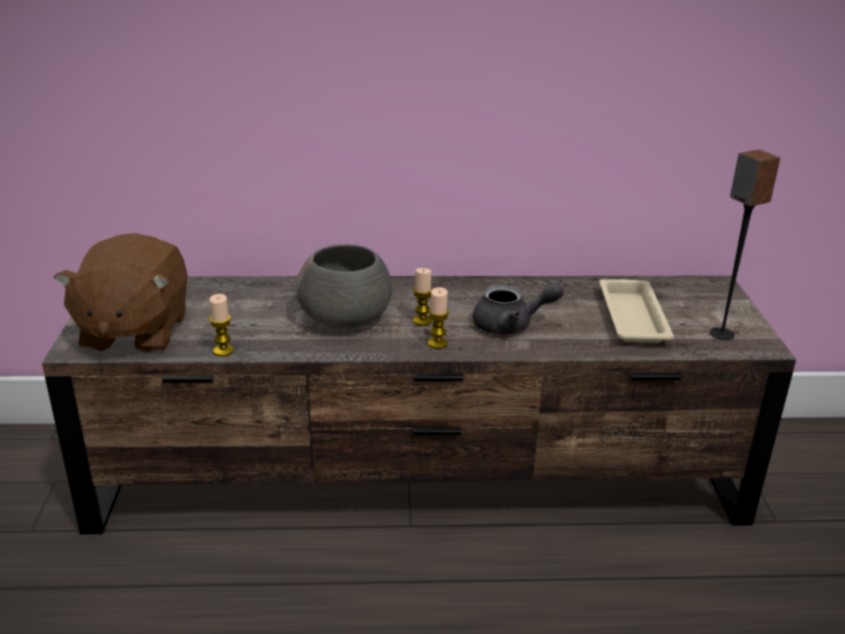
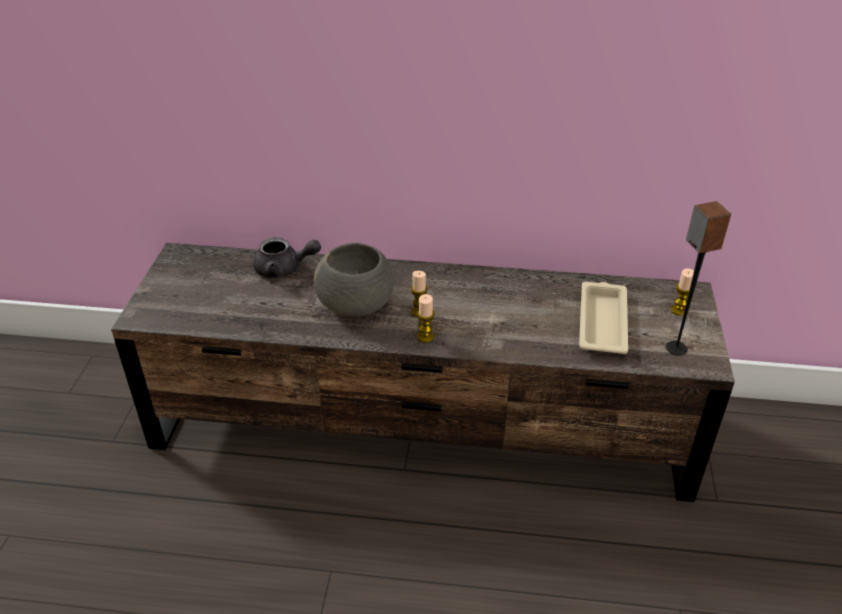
camera: 10 degrees right, 10 degrees up
brown plush toy [54,233,188,353] -> none
candle [209,294,234,356] -> candle moved to [671,268,694,316]
grey teapot [473,283,564,335] -> grey teapot moved to [253,237,321,278]

